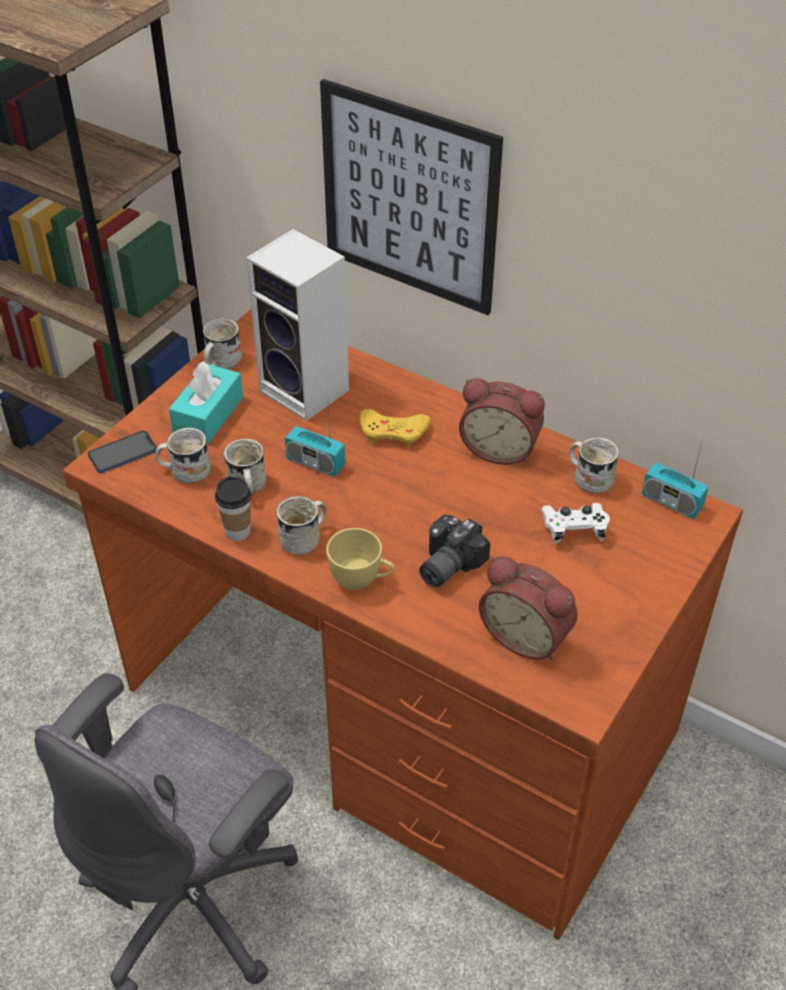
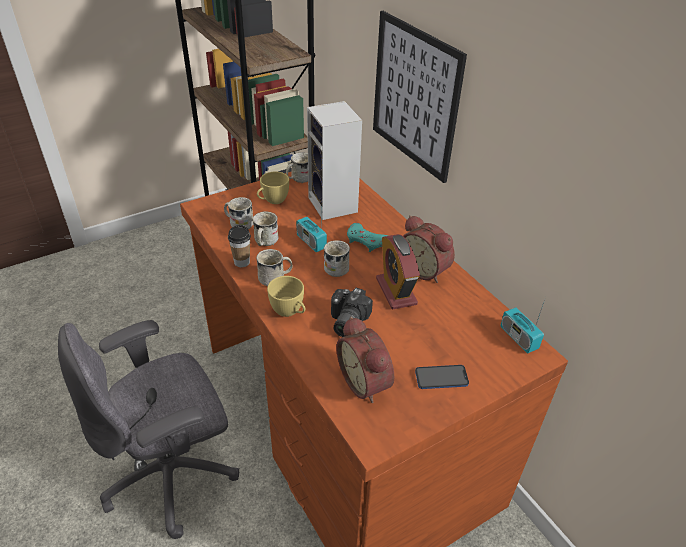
camera: 25 degrees right, 5 degrees down
phone [88,431,157,473] -> phone moved to [415,365,469,389]
turquoise tissue box [169,361,243,444] -> yellow cup [257,171,289,204]
yellow game controller [359,409,431,448] -> turquoise game controller [347,223,388,252]
camera [419,515,490,588] -> camera turned 45 degrees counterclockwise [331,288,373,337]
white game controller [541,503,610,544] -> none
white mug [569,437,619,493] -> white mug moved to [324,240,350,277]
none -> alarm clock [376,234,420,310]

